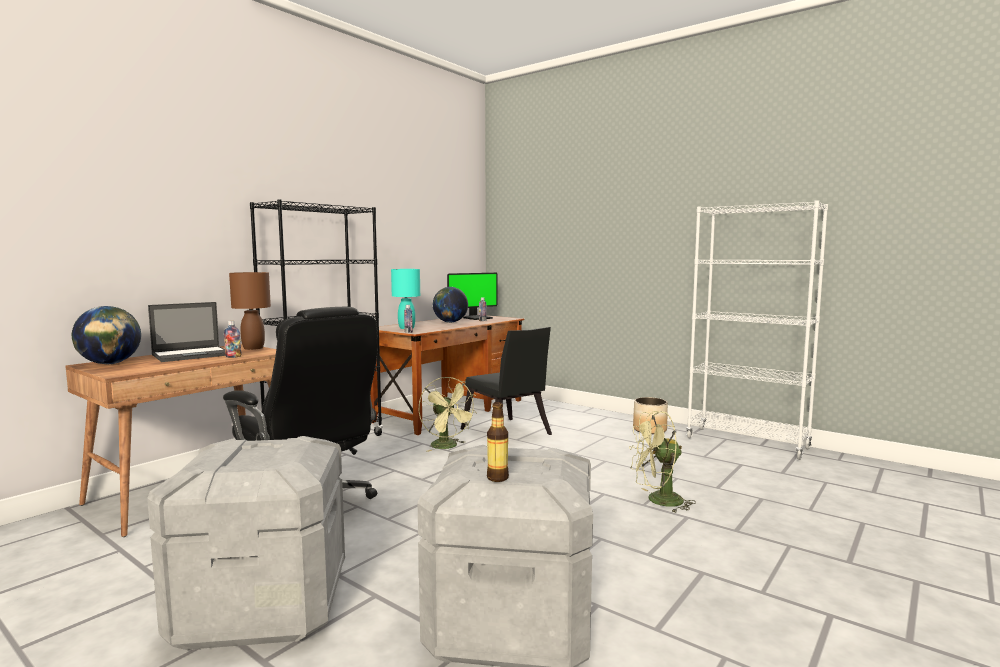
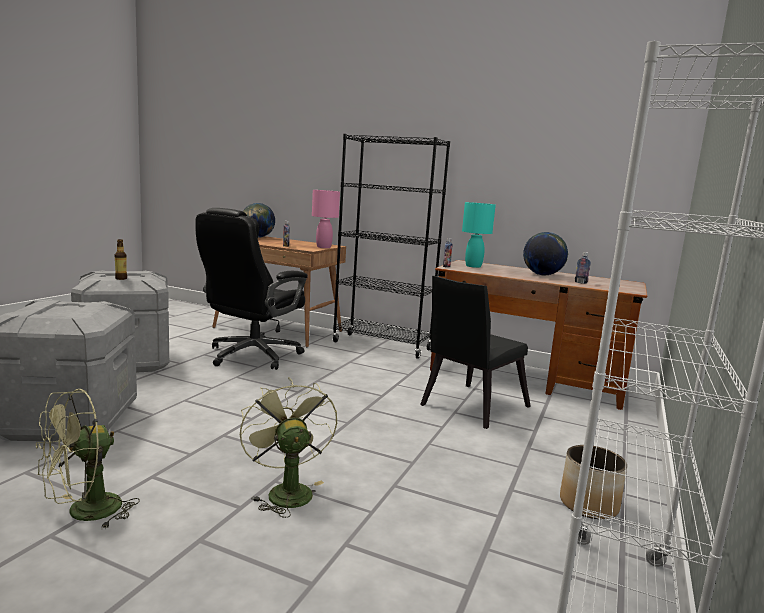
camera: 75 degrees right, 5 degrees up
laptop [148,302,225,362] -> none
brown table lamp [229,272,271,350] -> pink table lamp [312,190,340,248]
green fan [419,377,477,452] -> green fan moved to [36,389,140,530]
monitor [447,273,497,320] -> none
bottle [487,402,509,482] -> bottle moved to [115,239,127,280]

